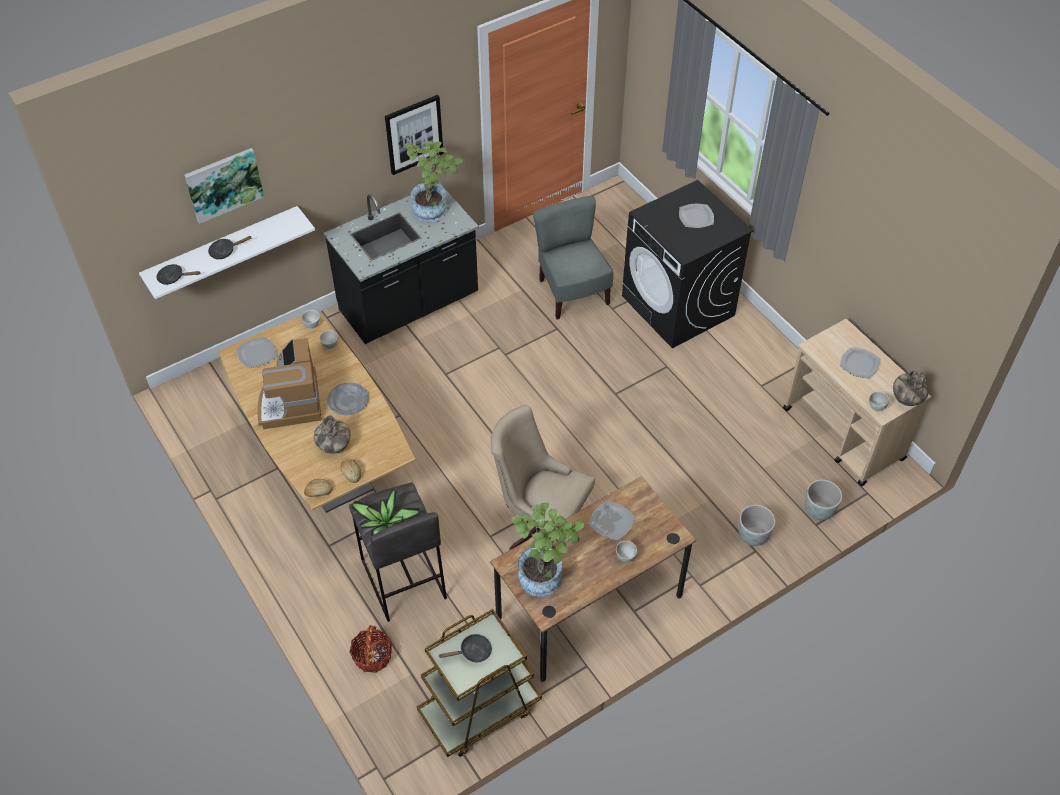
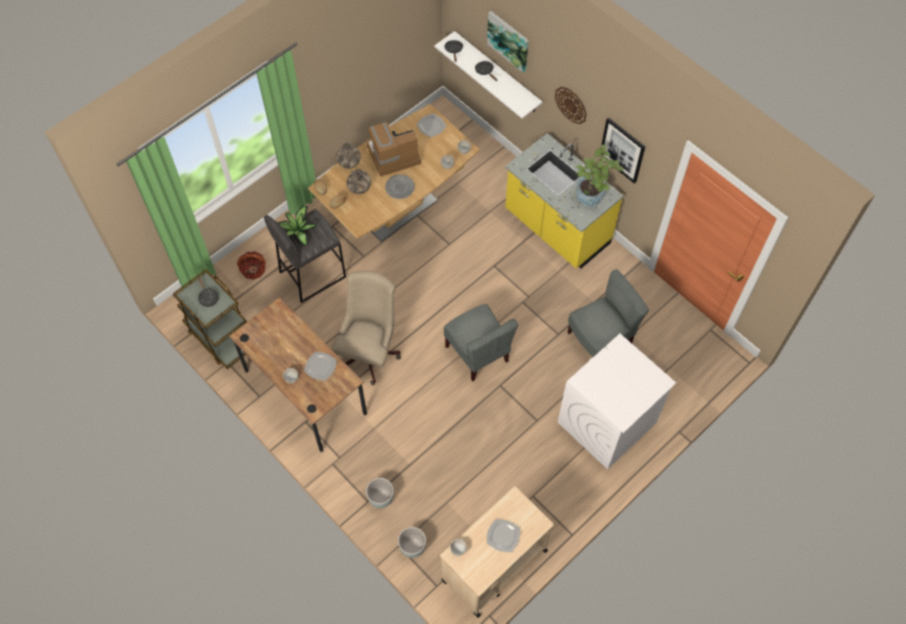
camera: 80 degrees right, 10 degrees up
black counter [324,183,479,344] -> yellow counter [505,133,624,268]
potted plant [511,503,584,597] -> none
black washing machine [622,180,753,348] -> white washing machine [558,333,676,469]
plate [679,204,714,228] -> none
vase [893,371,928,406] -> vase moved to [336,143,361,169]
none -> grey chair [444,304,518,381]
none -> wall clock [555,87,587,124]

